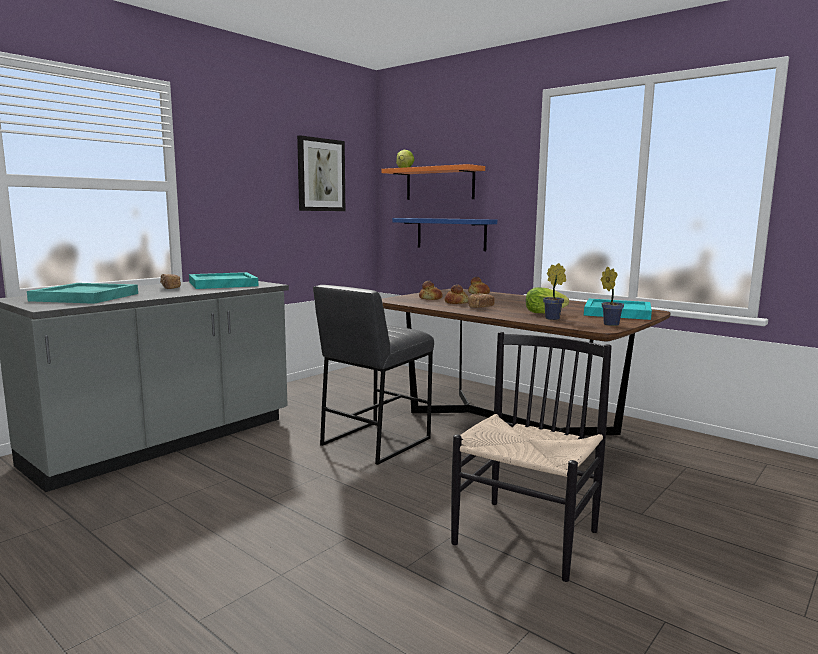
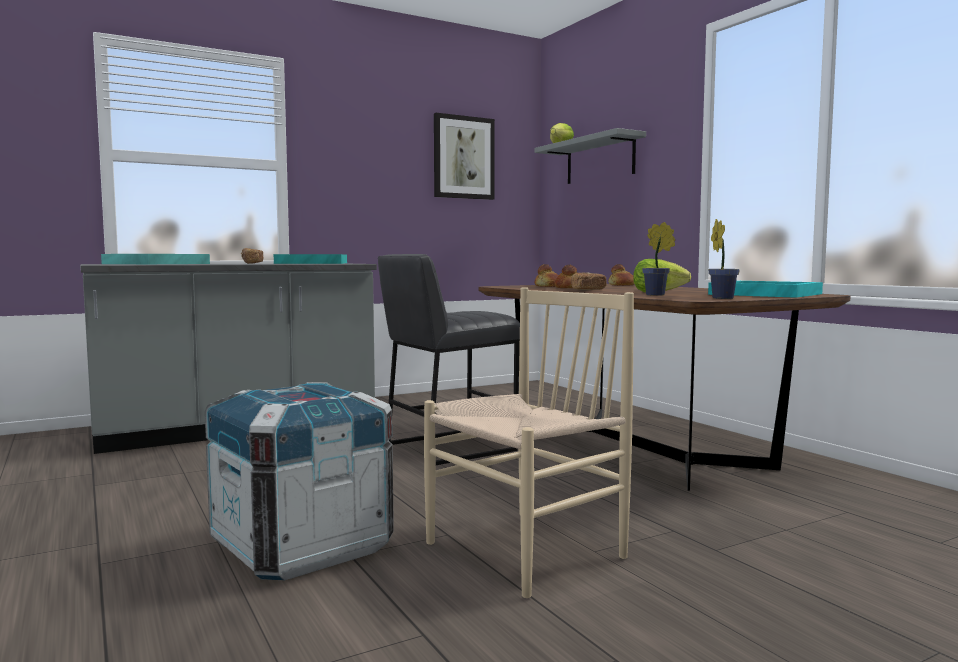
camera: 20 degrees right, 5 degrees down
orange shelf [381,164,485,200] -> grey shelf [535,128,646,184]
blue shelf [392,218,497,251] -> none
black chair [451,332,612,582] -> beige chair [424,287,634,598]
none -> crate [205,382,394,580]

